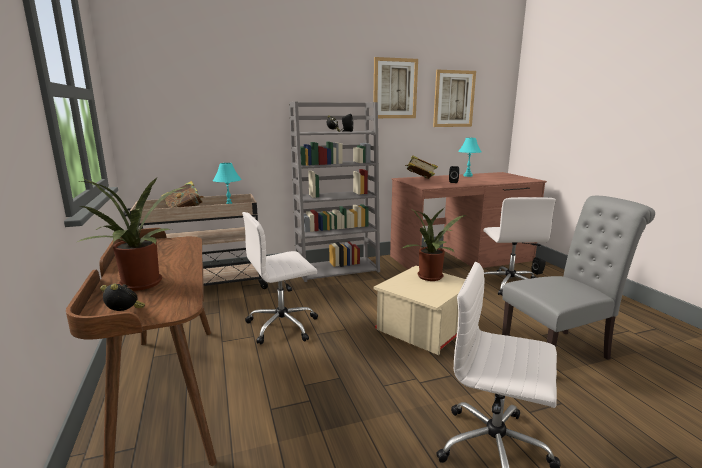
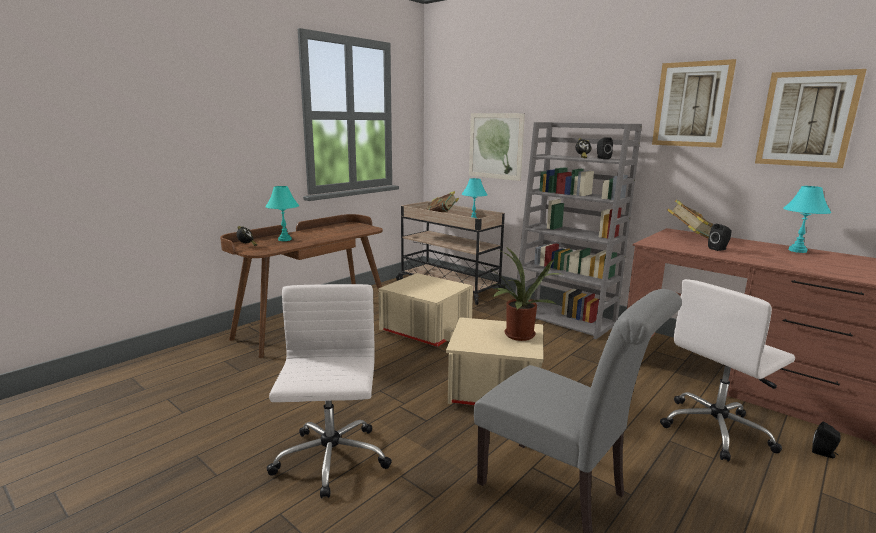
camera: 60 degrees right, 0 degrees up
potted plant [78,178,186,291] -> turquoise table lamp [265,186,299,241]
white office chair [242,212,318,345] -> beige storage box [378,273,473,347]
none -> picture [469,113,525,181]

